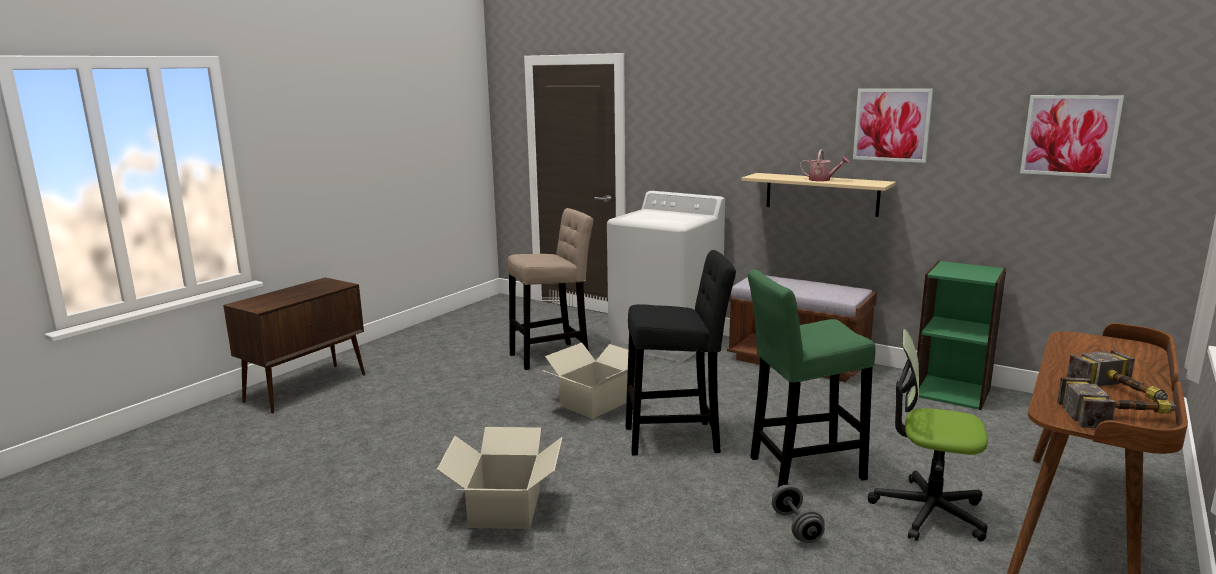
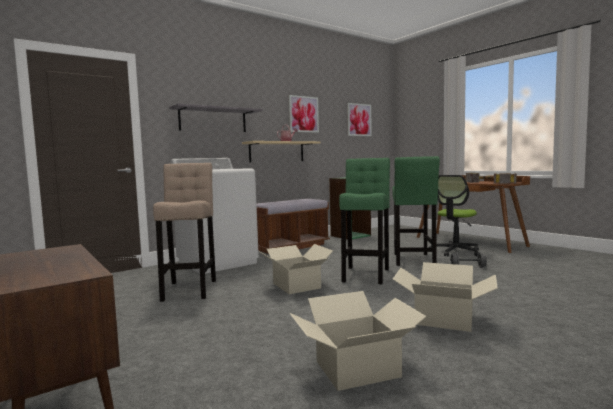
camera: 70 degrees left, 10 degrees down
black stool [626,250,736,455] -> green stool [339,158,390,284]
none -> grey shelf [169,104,263,132]
none -> cardboard box [290,291,427,391]

